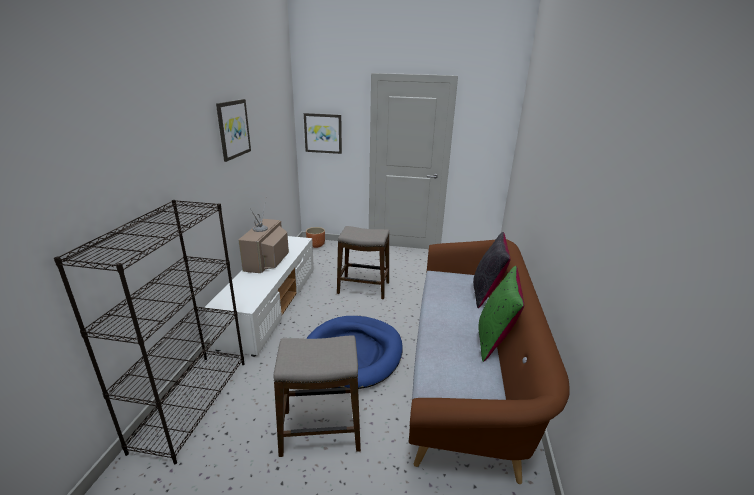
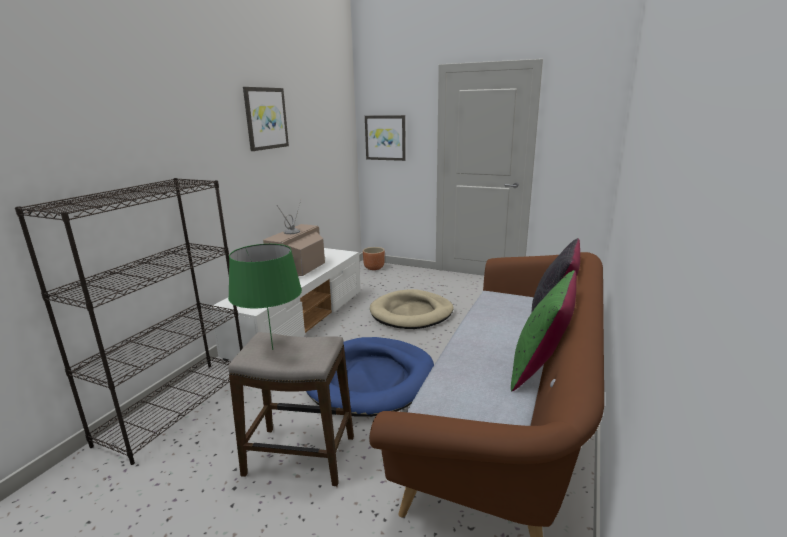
camera: 15 degrees right, 5 degrees down
stool [337,226,389,299] -> beige dog bed [370,289,454,329]
none -> green table lamp [228,244,302,350]

